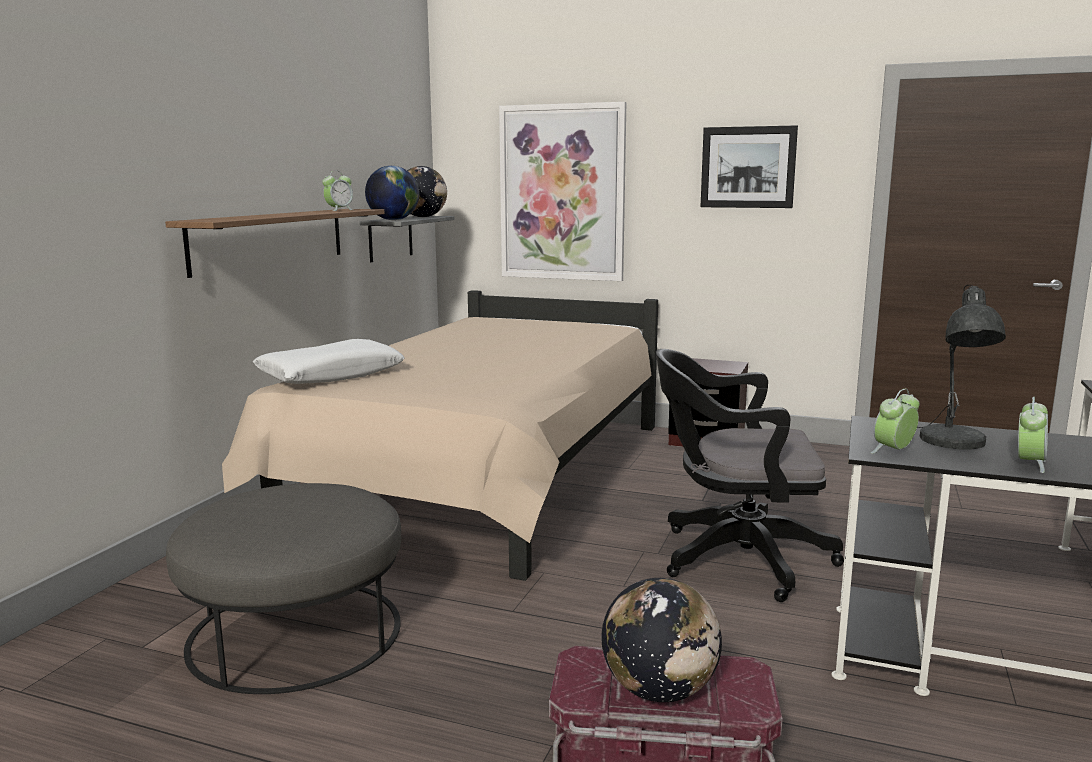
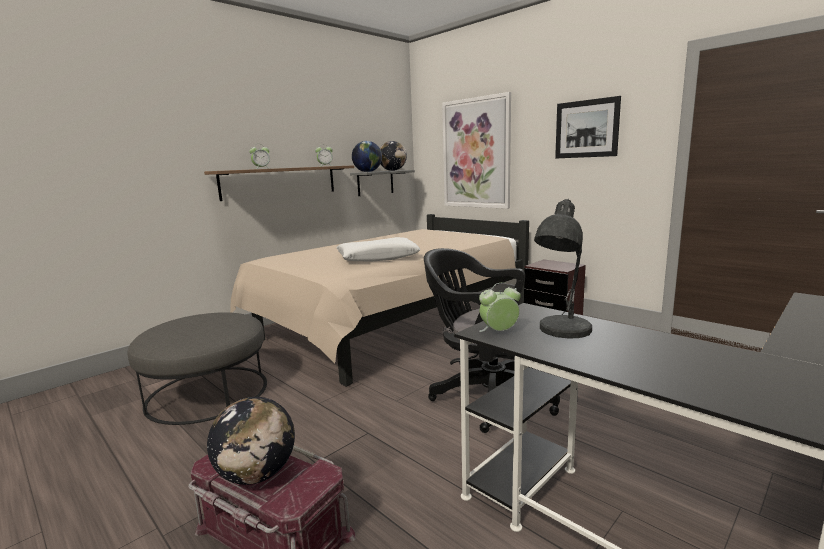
camera: 25 degrees right, 0 degrees up
white pillow [253,339,405,384] -> white pillow moved to [336,237,421,261]
alarm clock [1018,397,1048,473] -> alarm clock moved to [249,145,270,169]

